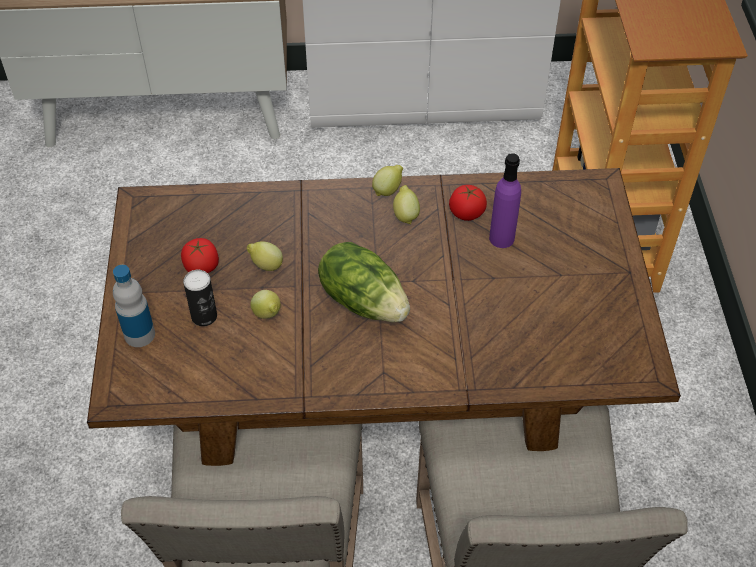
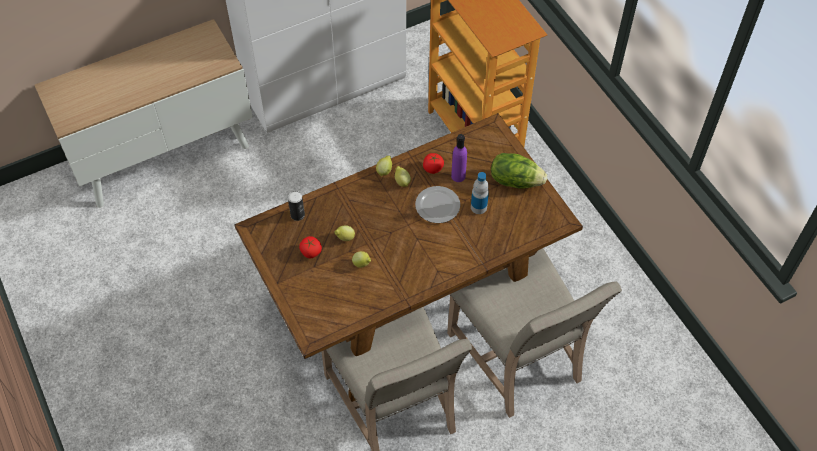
camera: 25 degrees left, 5 degrees up
bottle [113,265,155,347] -> bottle moved to [471,172,489,214]
can [183,270,217,326] -> can moved to [288,191,305,221]
lettuce [318,242,410,322] -> lettuce moved to [491,153,547,189]
none -> plate [415,186,460,223]

